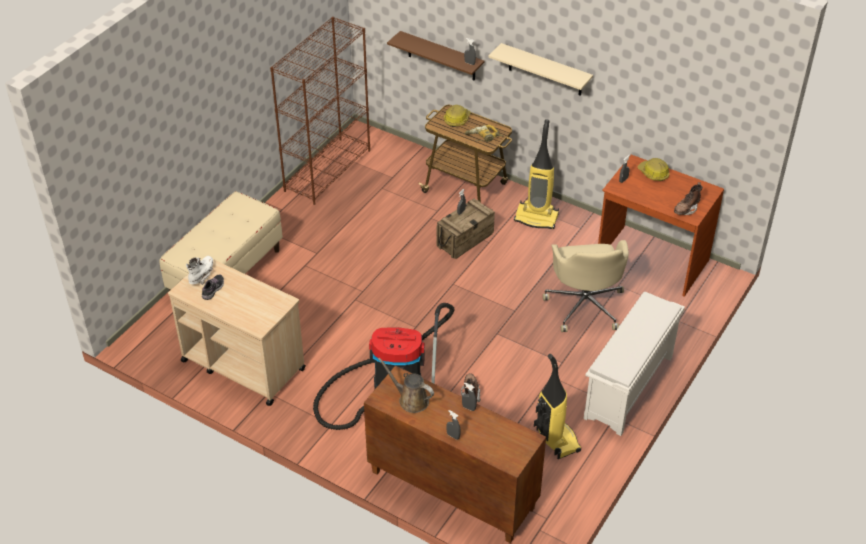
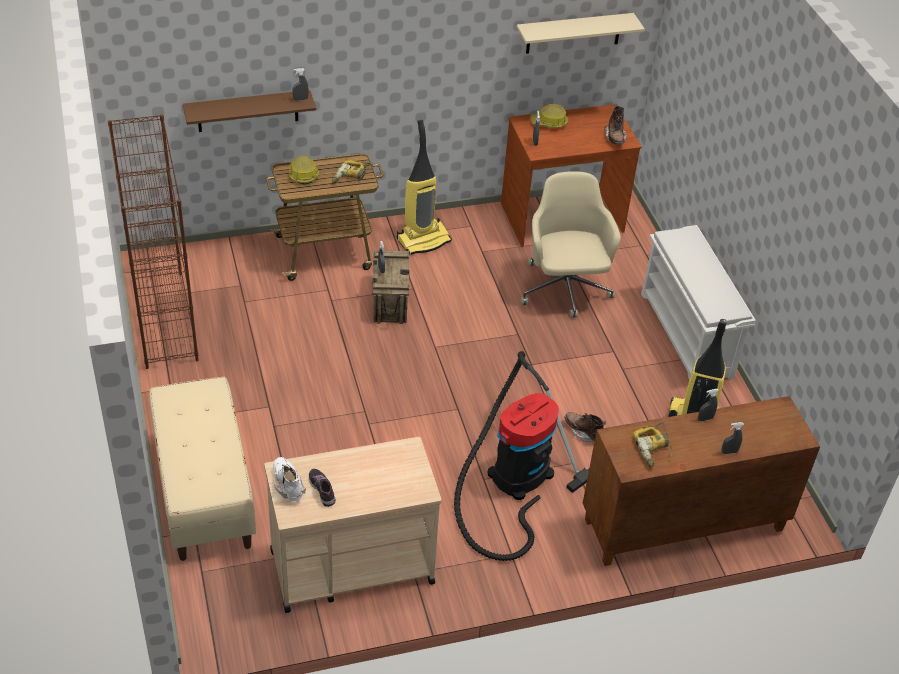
camera: 50 degrees left, 0 degrees up
brown watering can [378,358,434,413] -> power drill [633,422,672,467]
beige shelf [489,43,593,96] -> beige shelf moved to [517,13,645,54]
beige office chair [543,240,629,332] -> beige office chair turned 135 degrees counterclockwise [520,171,621,318]

